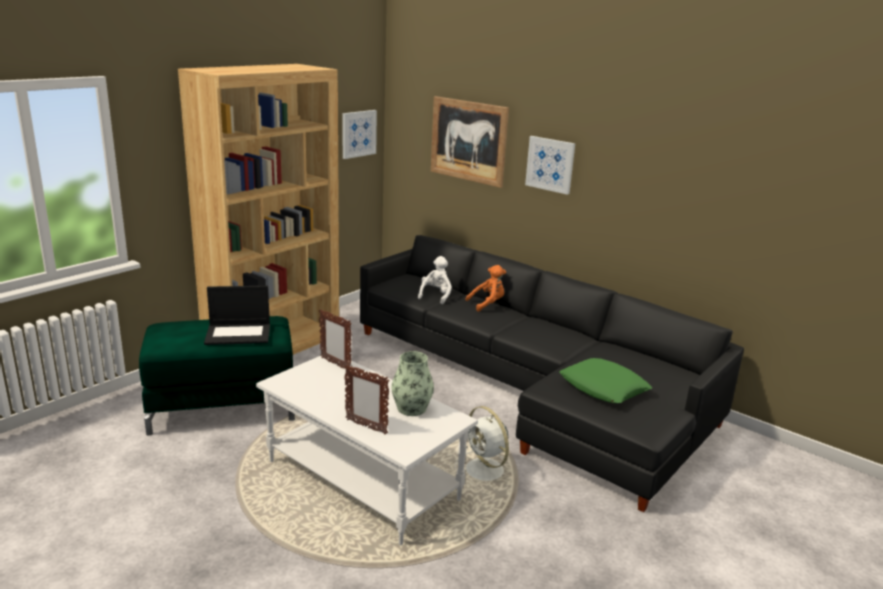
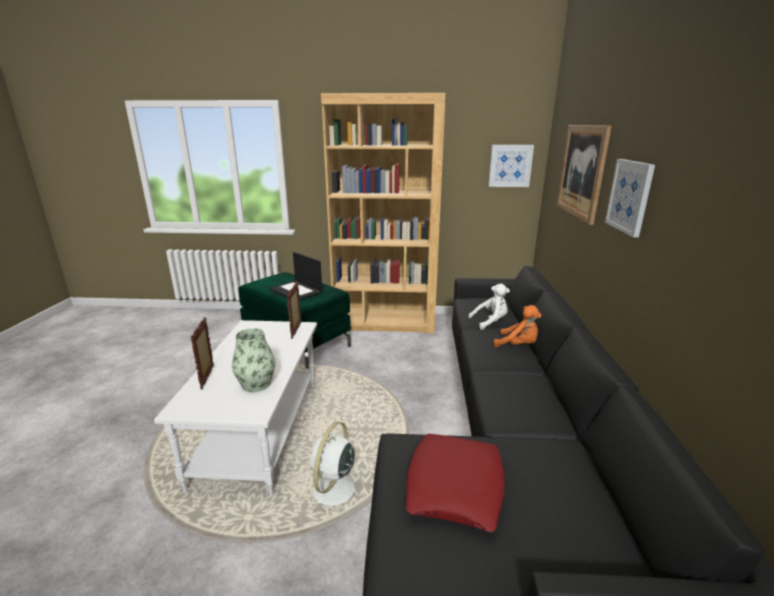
camera: 55 degrees right, 0 degrees up
green pillow [559,358,653,403] -> red pillow [405,434,505,532]

